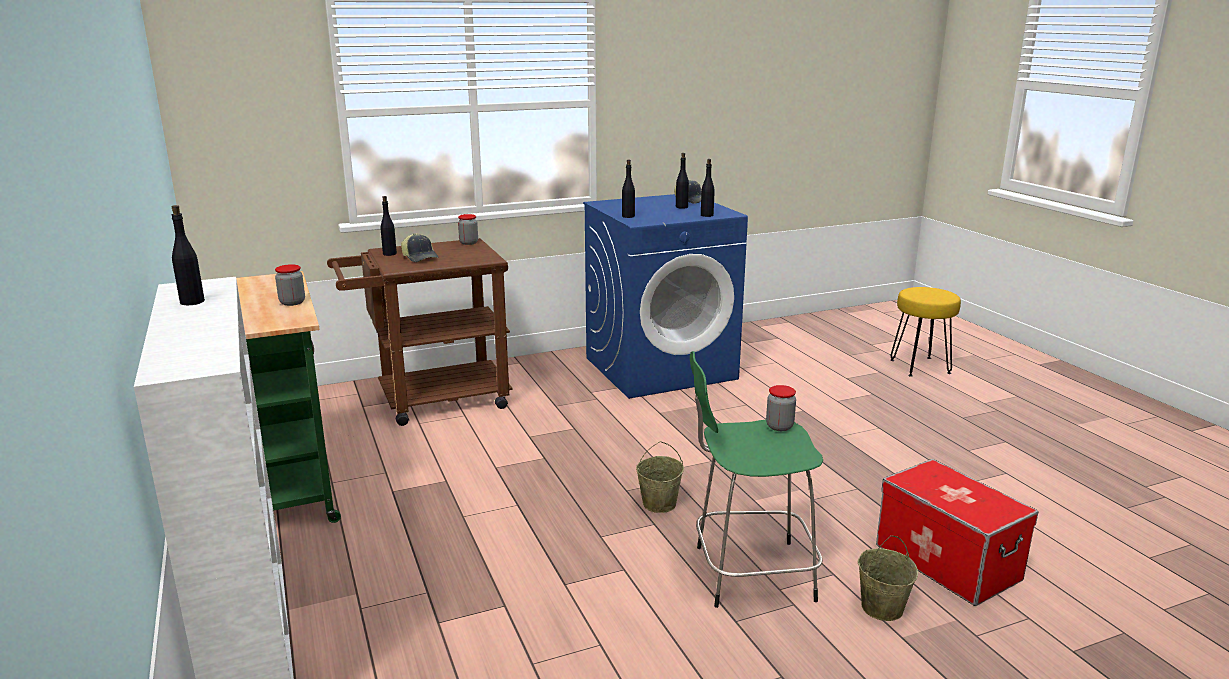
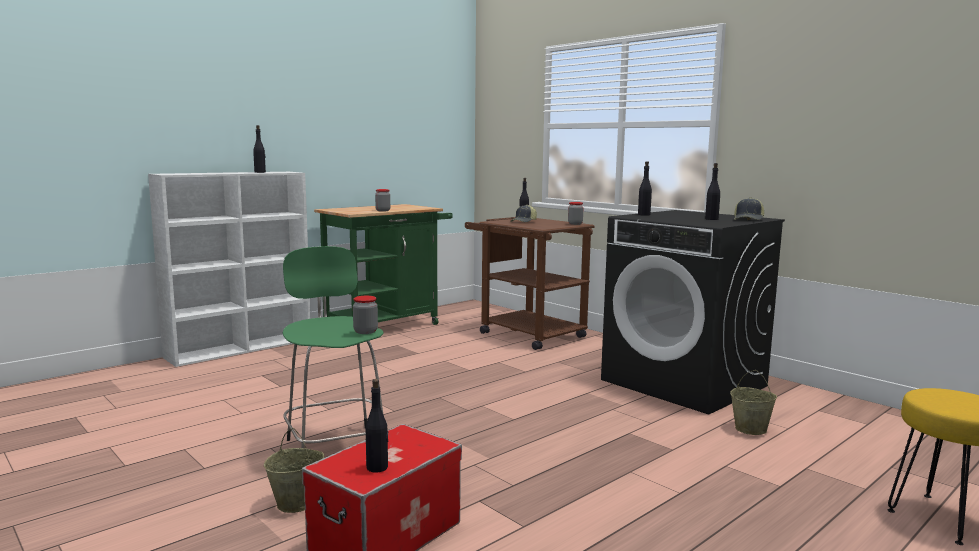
camera: 70 degrees right, 10 degrees down
blue washing machine [583,194,748,399] -> black washing machine [601,210,785,414]
beige bucket [636,441,684,513] -> beige bucket moved to [730,370,777,435]
black bottle [701,159,715,217] -> black bottle moved to [366,379,389,472]

